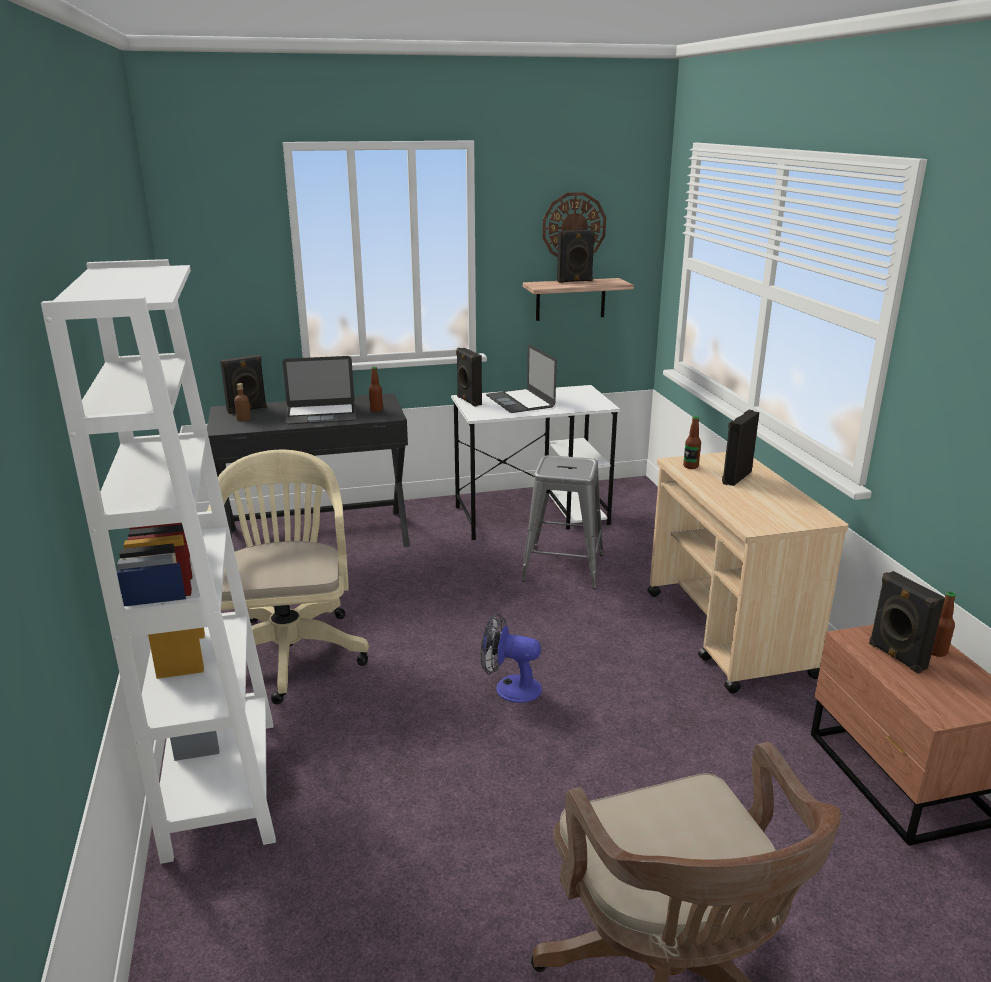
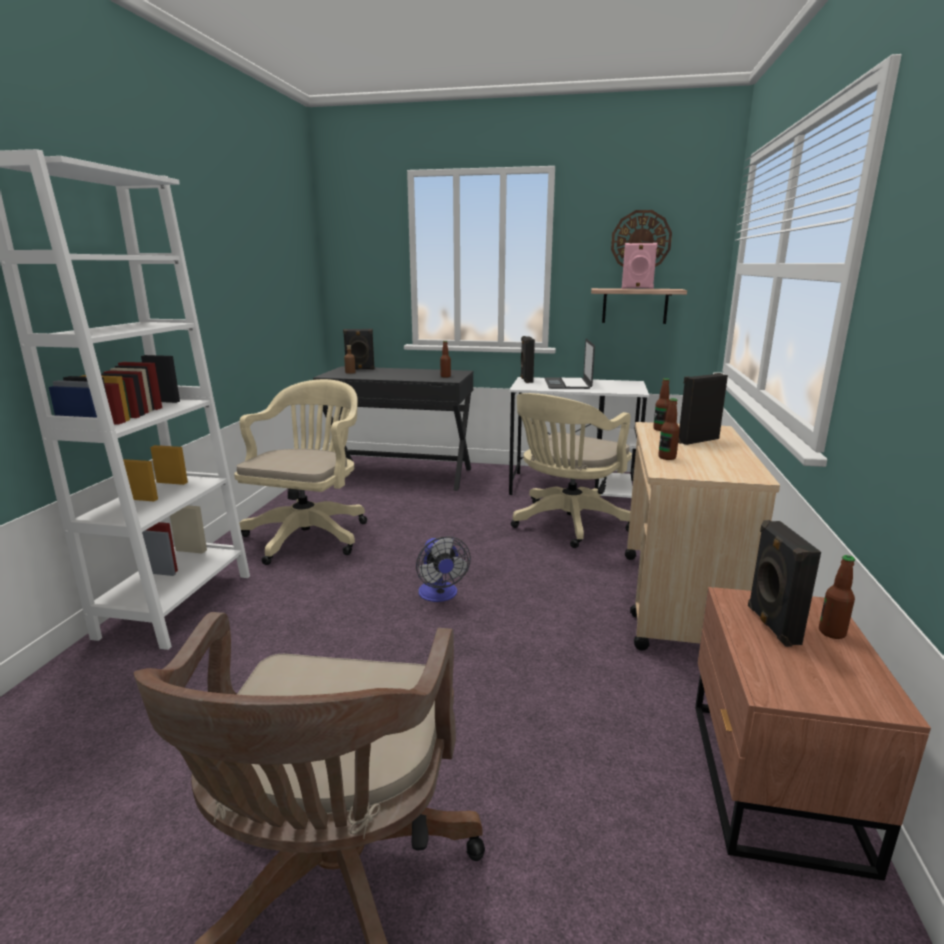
camera: 25 degrees right, 5 degrees down
laptop [283,356,356,424] -> none
fan [481,613,542,703] -> fan turned 150 degrees counterclockwise [416,536,471,602]
grey stool [521,455,604,589] -> beige office chair [511,393,632,548]
black speaker [557,230,595,283] -> pink speaker [621,243,658,289]
none -> bottle [658,398,680,460]

